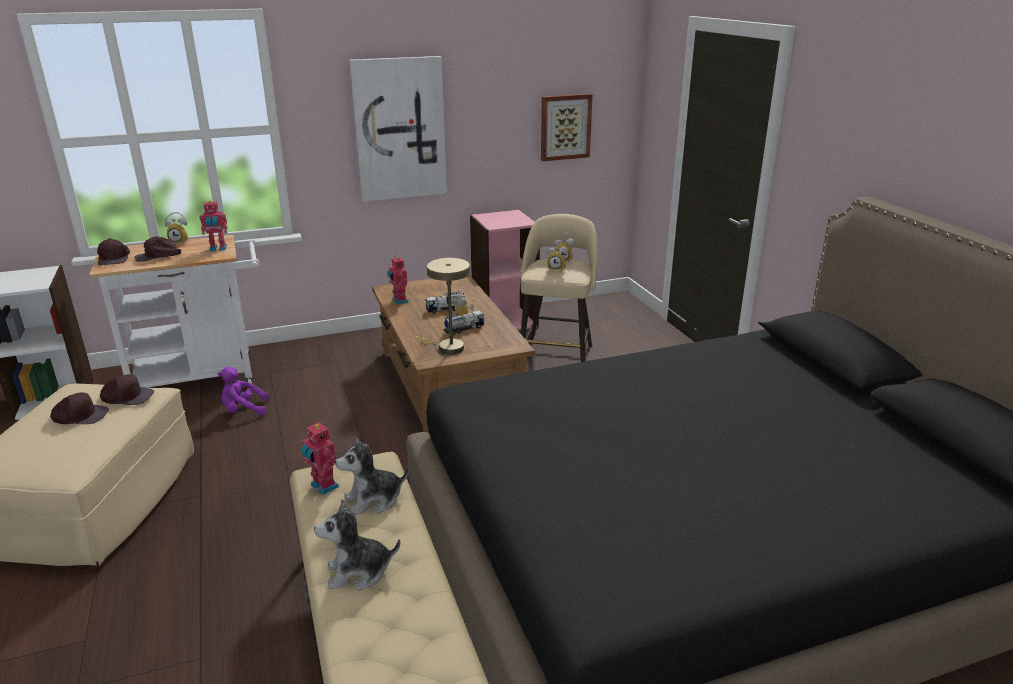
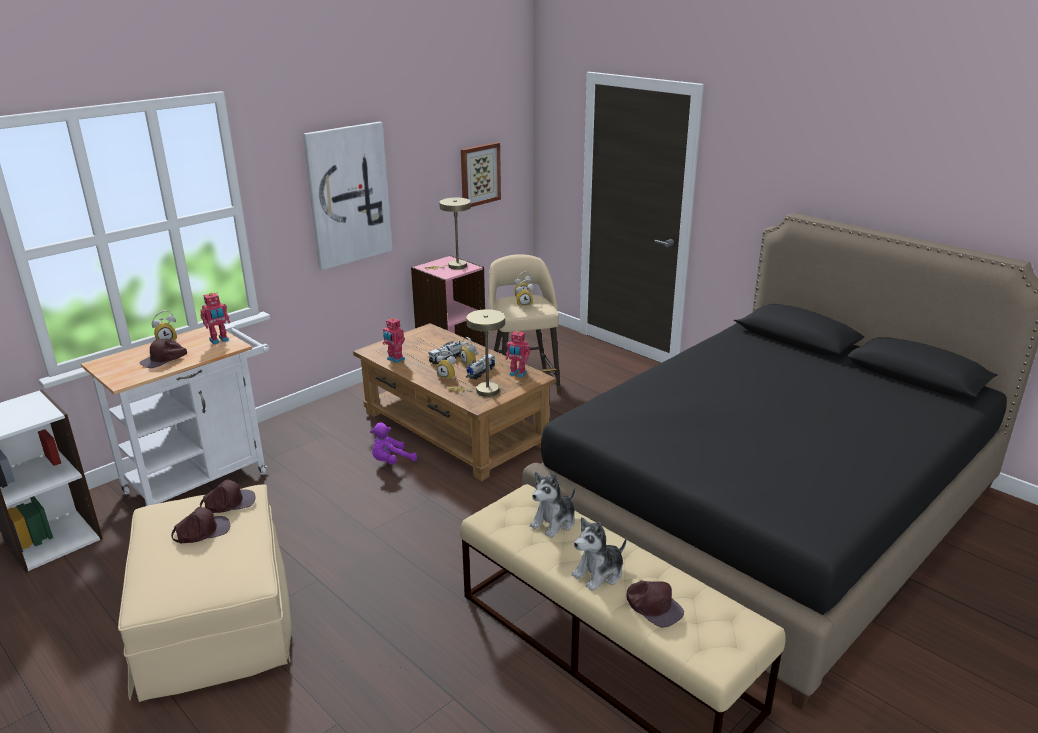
camera: 25 degrees left, 0 degrees up
brown cap [97,238,130,265] -> brown cap moved to [626,580,684,628]
purple plush toy [218,367,269,415] -> purple plush toy moved to [370,423,417,465]
toy robot [301,422,339,495] -> toy robot moved to [505,331,530,378]
none -> beige table lamp [424,198,471,270]
none -> alarm clock [436,350,456,381]

